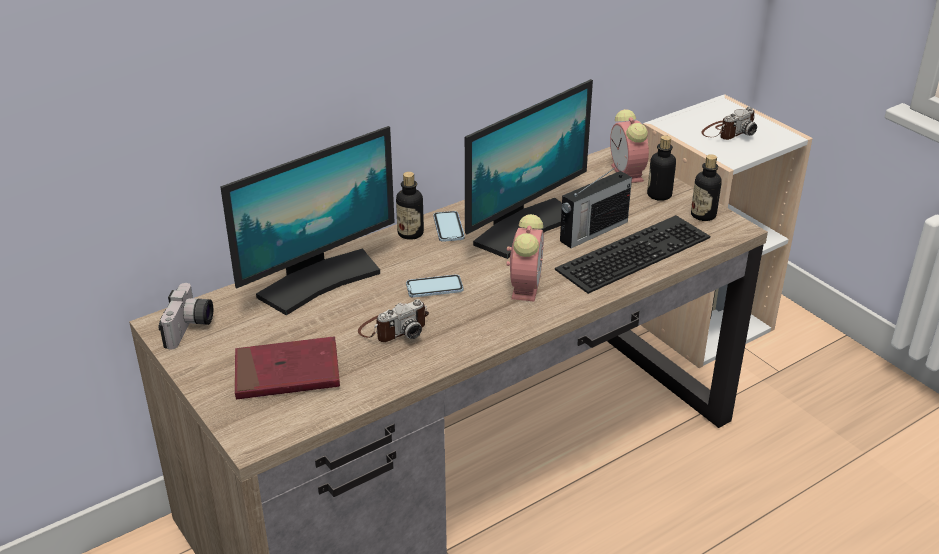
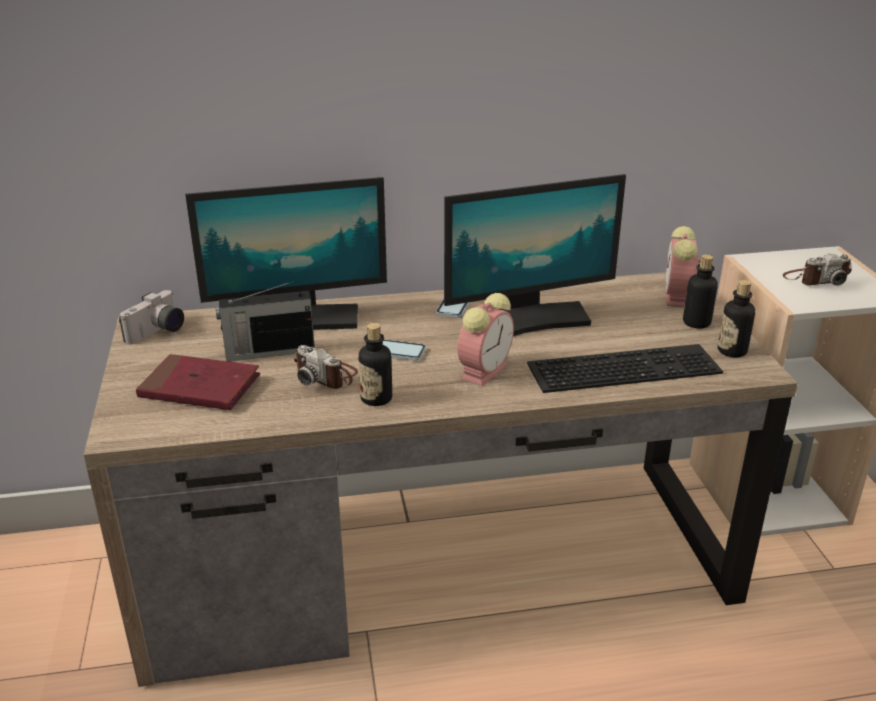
camera: 25 degrees right, 5 degrees down
camera [358,299,429,342] -> camera turned 45 degrees clockwise [294,345,358,389]
bottle [396,172,424,240] -> bottle moved to [359,323,392,406]
radio [560,164,632,248] -> radio moved to [216,281,315,361]

